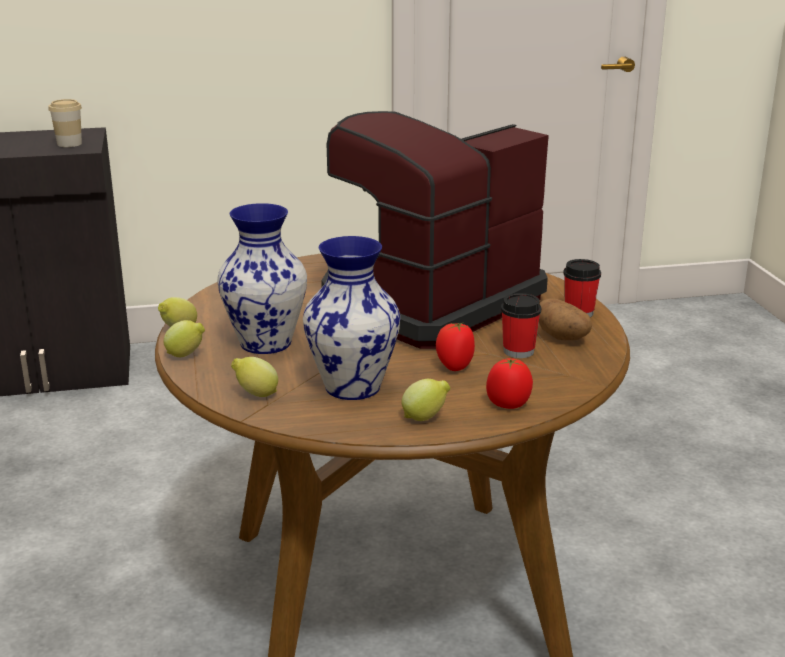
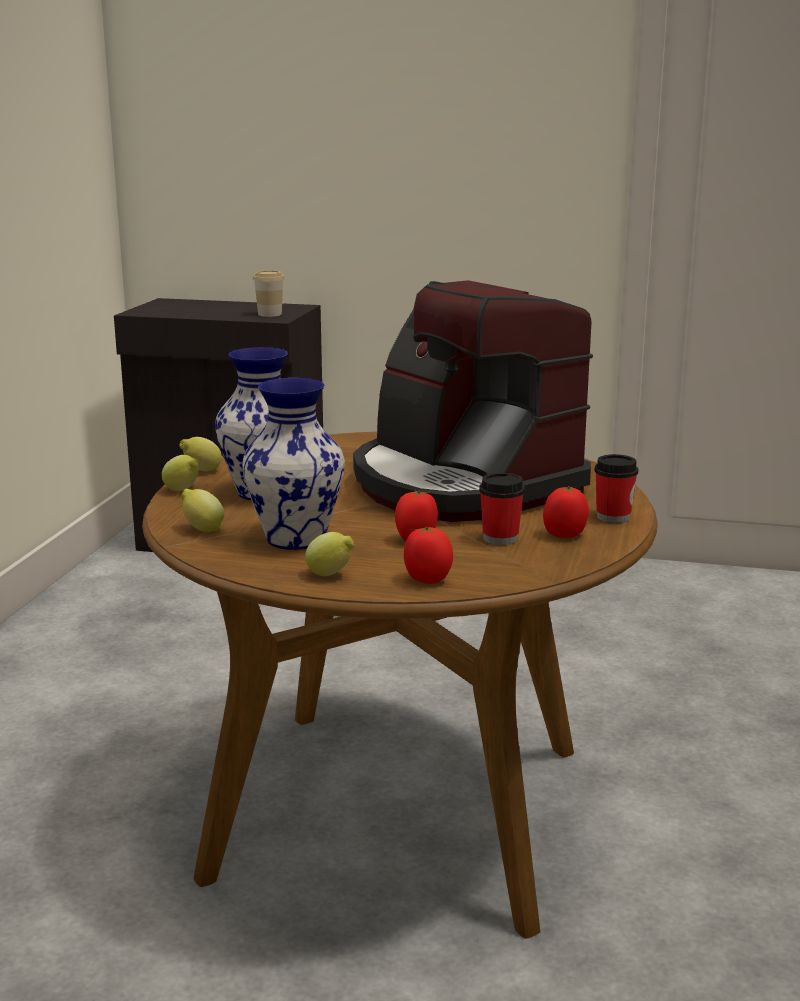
camera: 25 degrees right, 5 degrees down
coffee machine [321,111,549,349] -> coffee machine turned 105 degrees counterclockwise [353,280,593,522]
potato [539,298,592,340] -> tomato [543,486,589,538]

